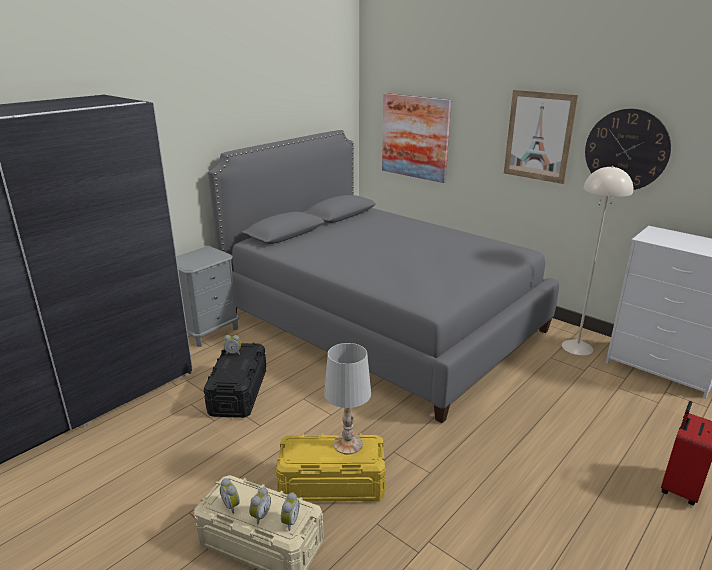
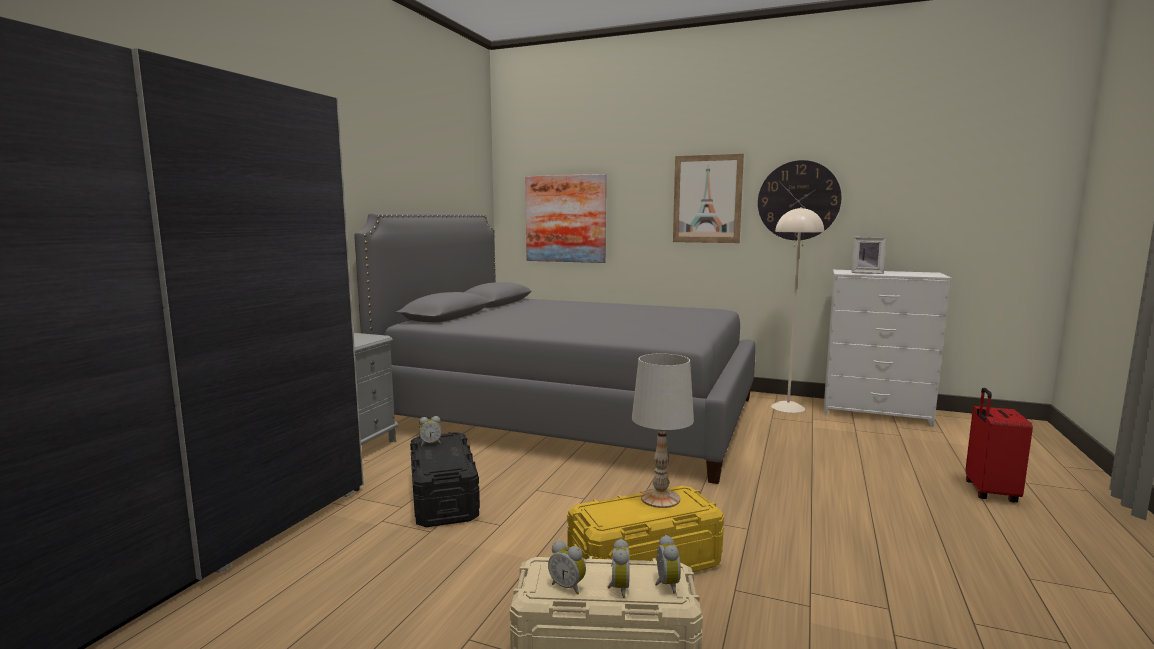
camera: 20 degrees left, 15 degrees down
none -> picture frame [851,237,887,274]

